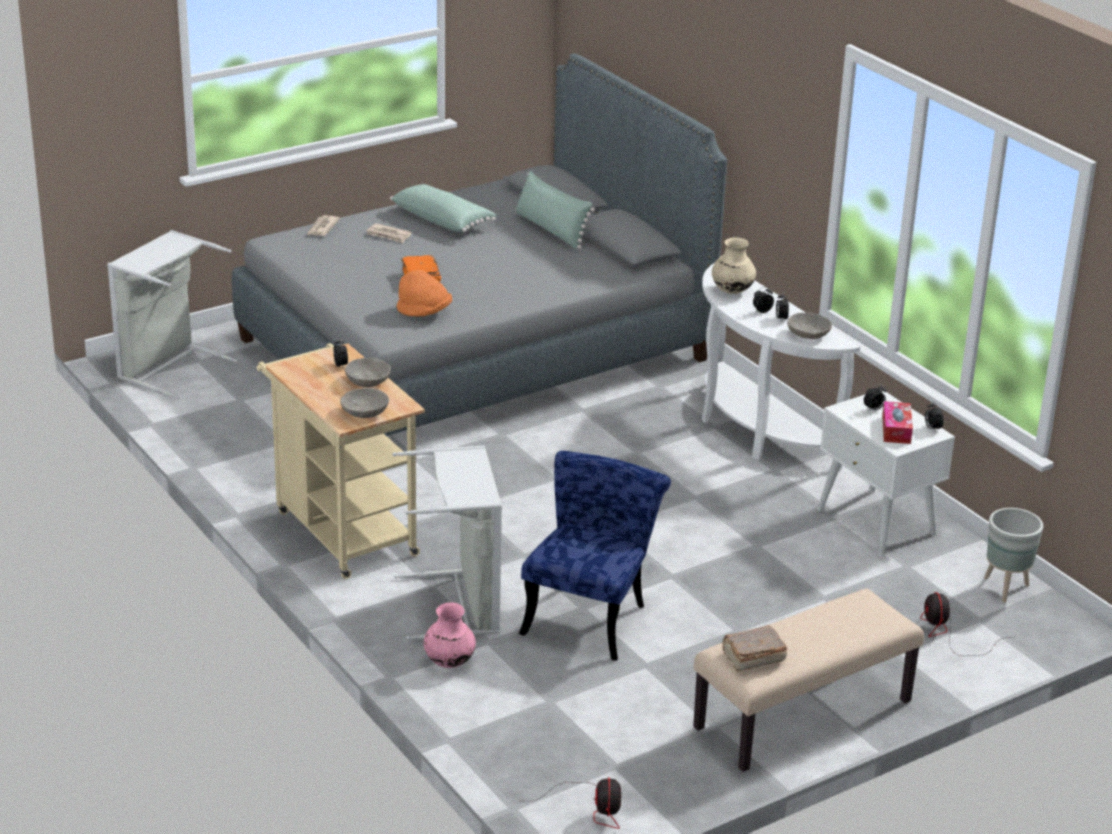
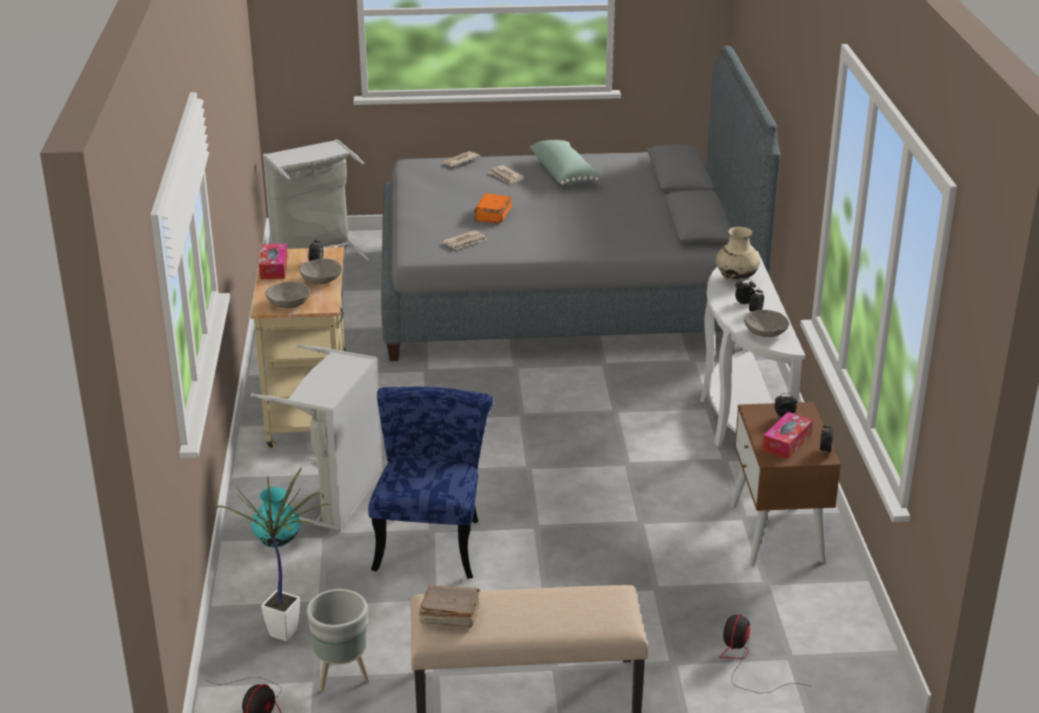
camera: 30 degrees right, 0 degrees up
orange hat [397,270,452,317] -> newspaper [442,230,487,249]
pink vase [424,602,476,668] -> turquoise vase [251,487,300,547]
green pillow [515,171,595,249] -> none
blue chair [519,451,671,661] -> blue chair turned 45 degrees counterclockwise [368,387,493,579]
white nightstand [817,391,955,556] -> brown nightstand [730,402,841,566]
grey planter [984,508,1043,603] -> grey planter moved to [307,589,369,691]
none -> potted plant [213,468,329,641]
none -> tissue box [259,243,288,279]

